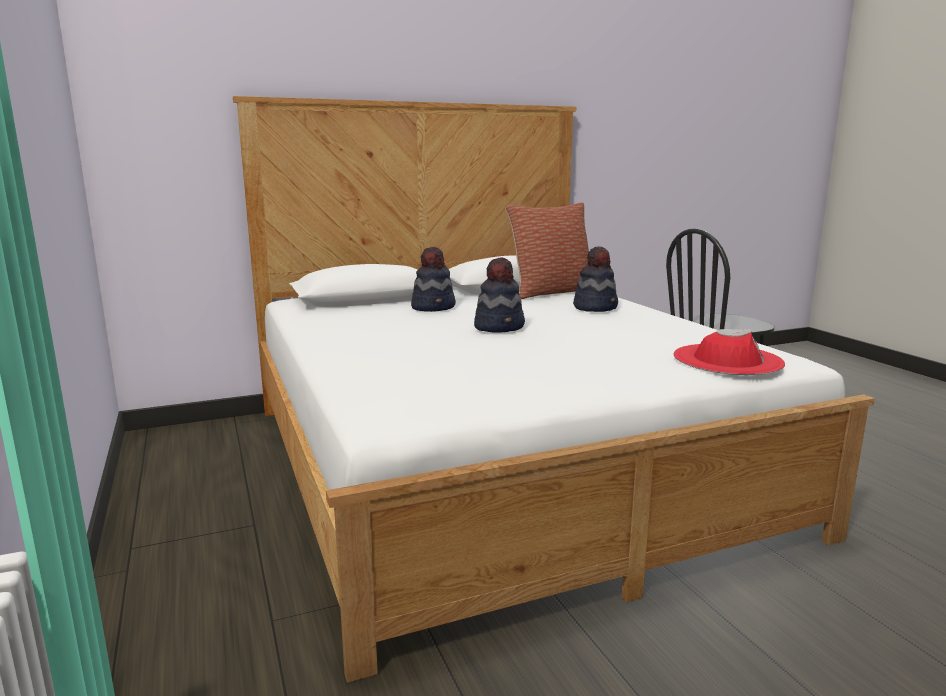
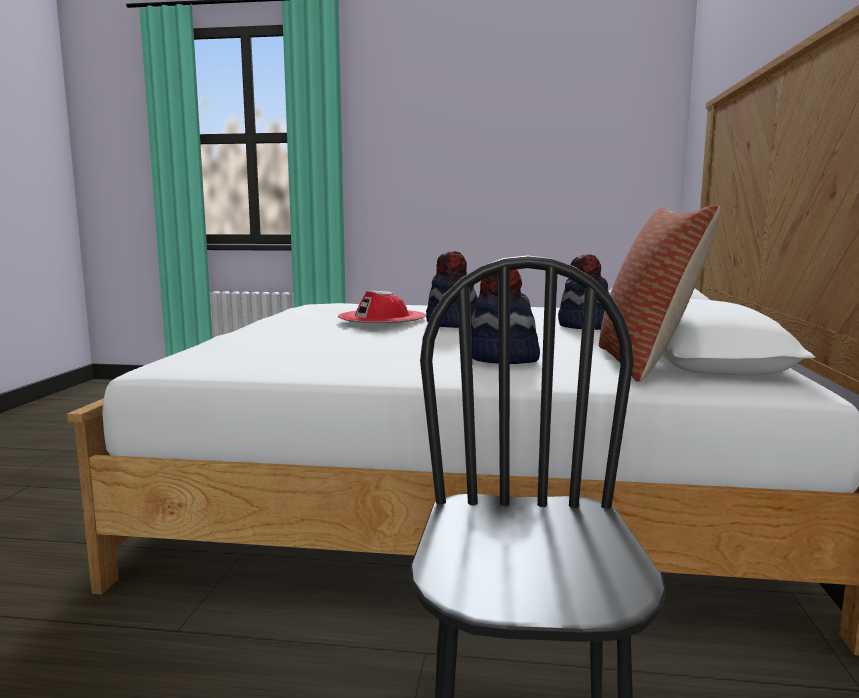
camera: 120 degrees right, 5 degrees down
red hat [674,329,785,375] -> red hat moved to [338,291,426,323]

